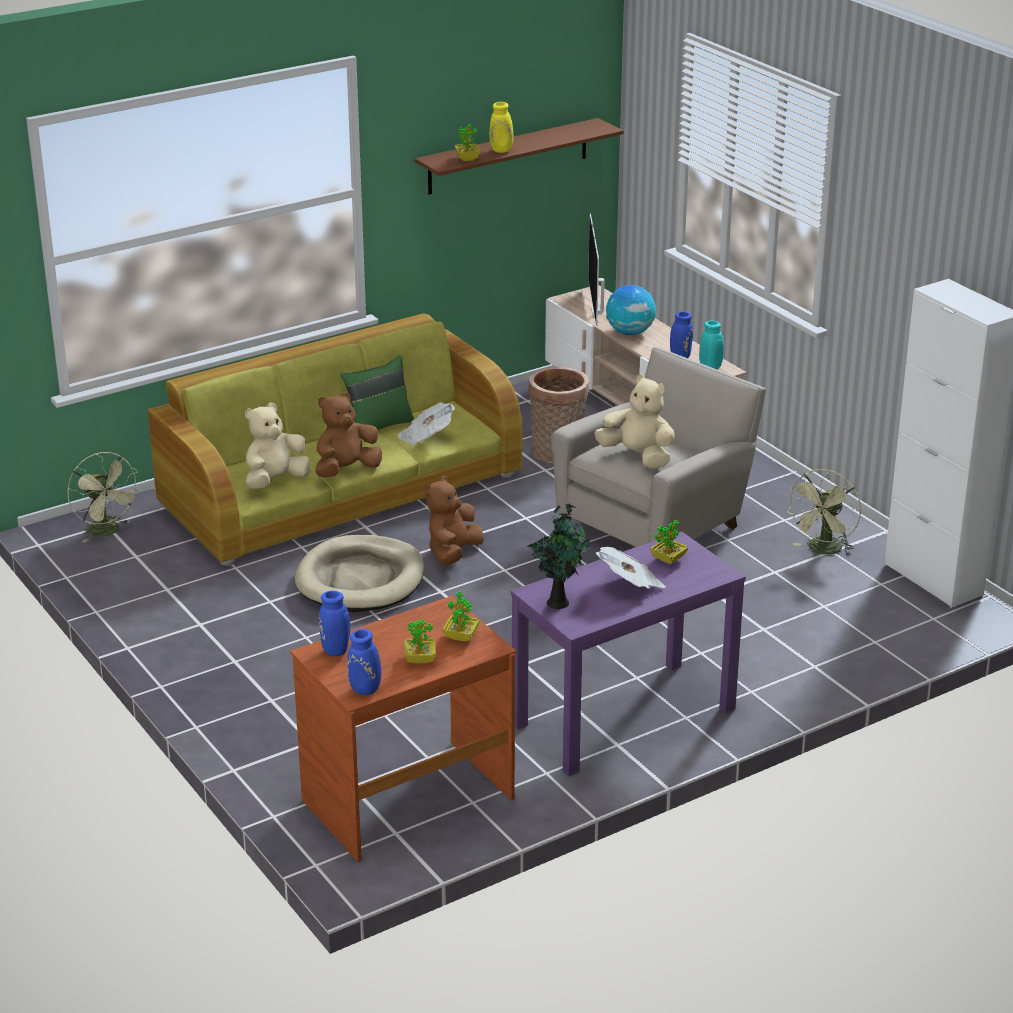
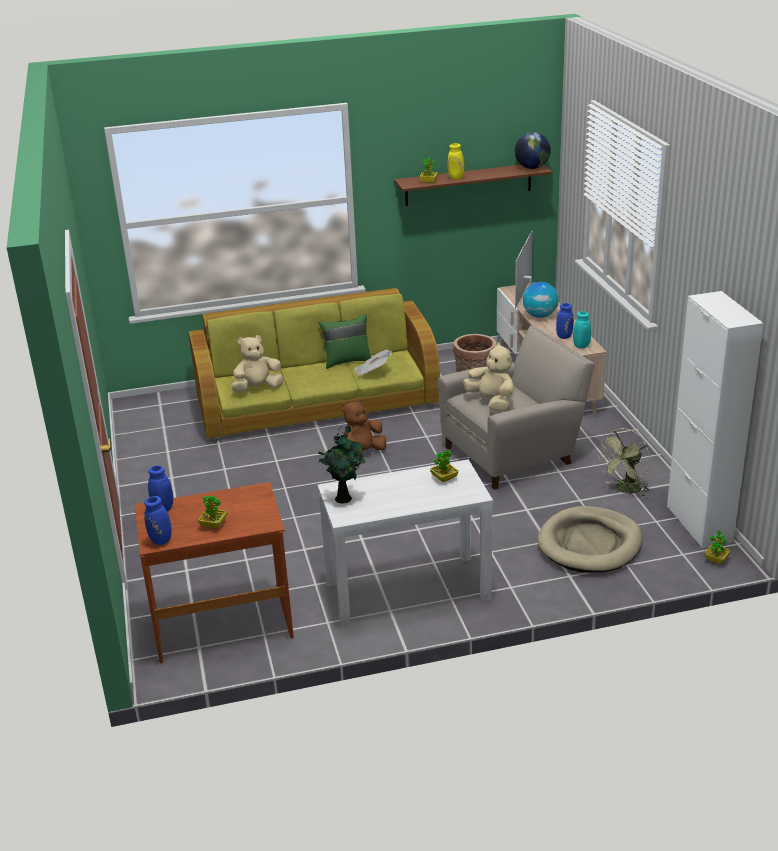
camera: 20 degrees right, 0 degrees up
green fan [67,452,141,543] -> none
beige dog bed [295,535,424,612] -> beige dog bed moved to [537,506,642,573]
brown plush toy [315,392,382,477] -> none
potted plant [443,591,480,642] -> potted plant moved to [704,530,730,564]
purple console table [511,532,746,776] -> white console table [317,459,493,628]
newspaper [596,547,666,589] -> none
none -> globe [515,132,551,169]

